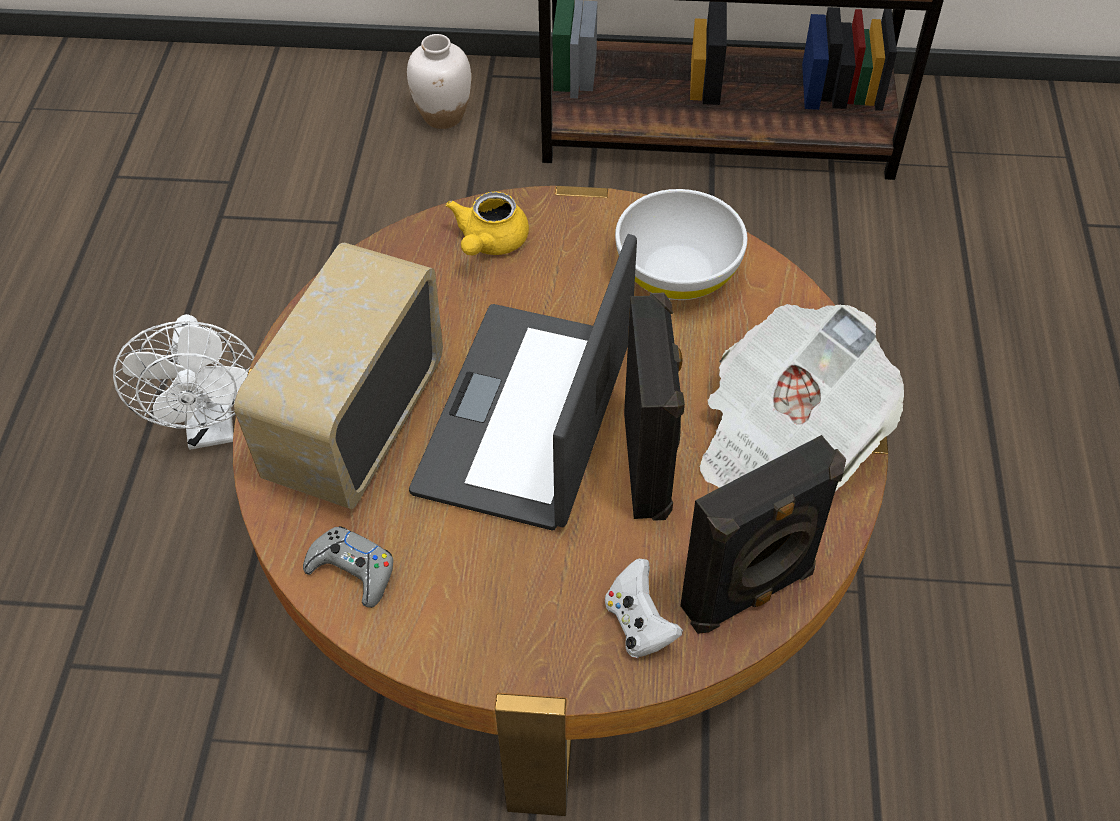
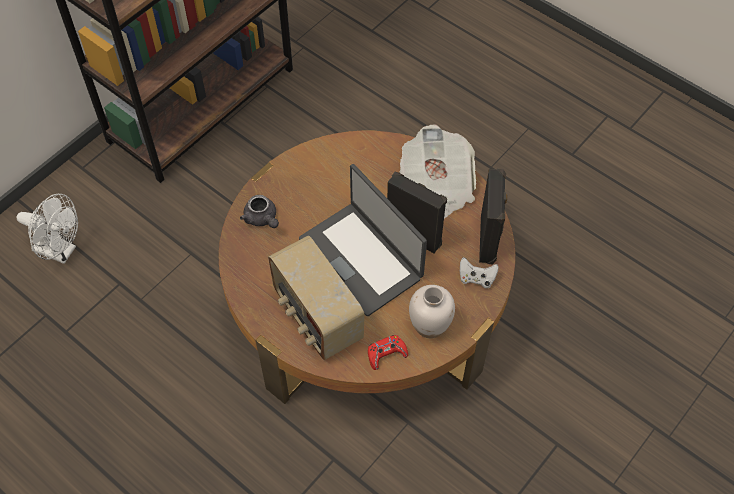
camera: 55 degrees left, 5 degrees up
white fan [113,314,254,450] -> white fan moved to [17,194,78,264]
grey game controller [303,526,393,608] -> red game controller [368,335,408,370]
white vase [407,34,471,129] -> white vase moved to [409,285,455,338]
yellow teapot [446,192,529,255] -> grey teapot [240,195,279,228]
white bowl [615,189,747,300] -> none

